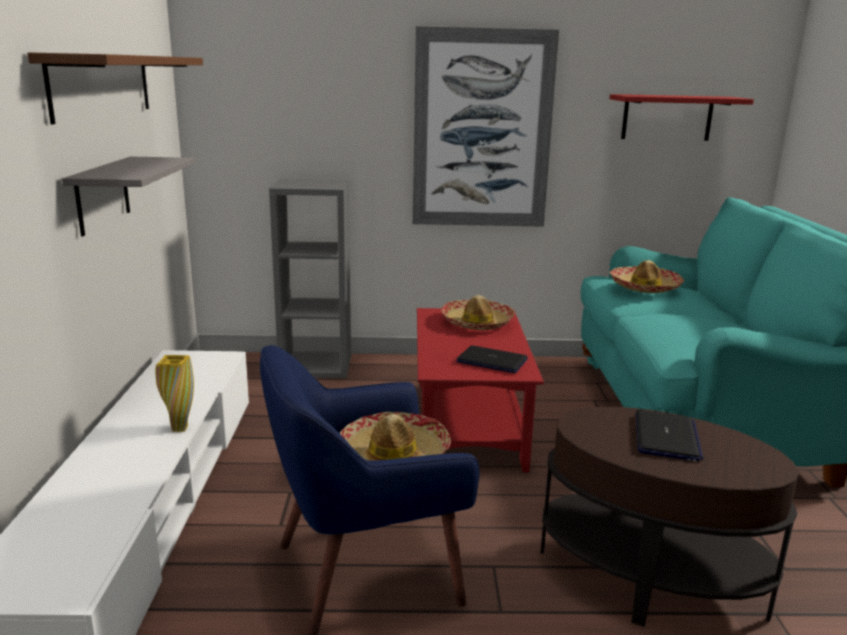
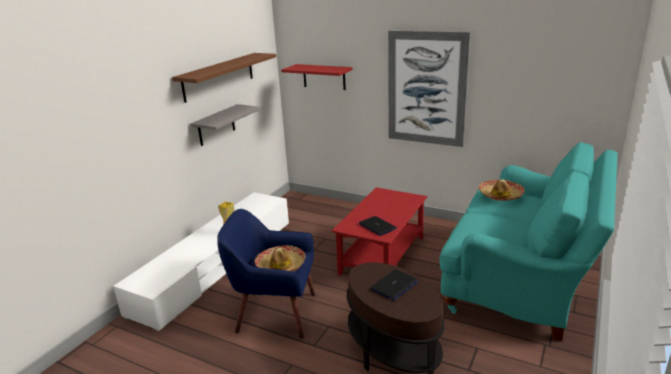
camera: 30 degrees right, 5 degrees up
grey bookcase [269,179,351,378] -> none
hat [441,295,515,330] -> none
red shelf [609,94,754,141] -> red shelf moved to [281,64,353,90]

